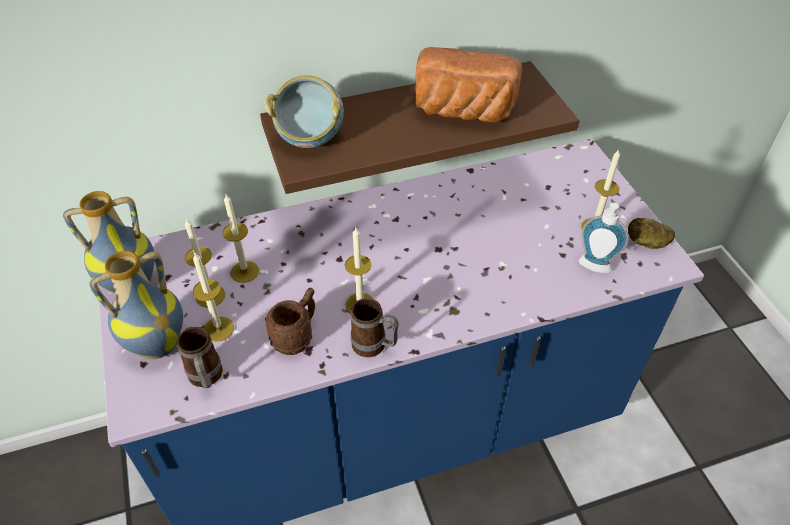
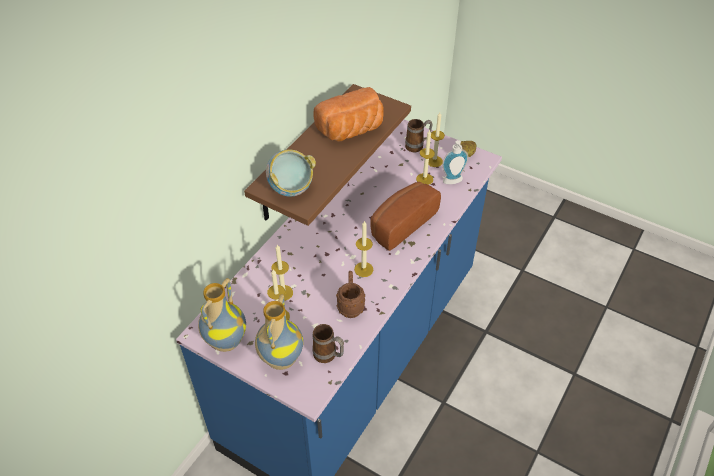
camera: 40 degrees left, 0 degrees up
candle [193,253,234,342] -> candle moved to [416,129,435,185]
mug [351,298,399,357] -> mug moved to [405,119,432,152]
none -> bread [370,182,441,251]

